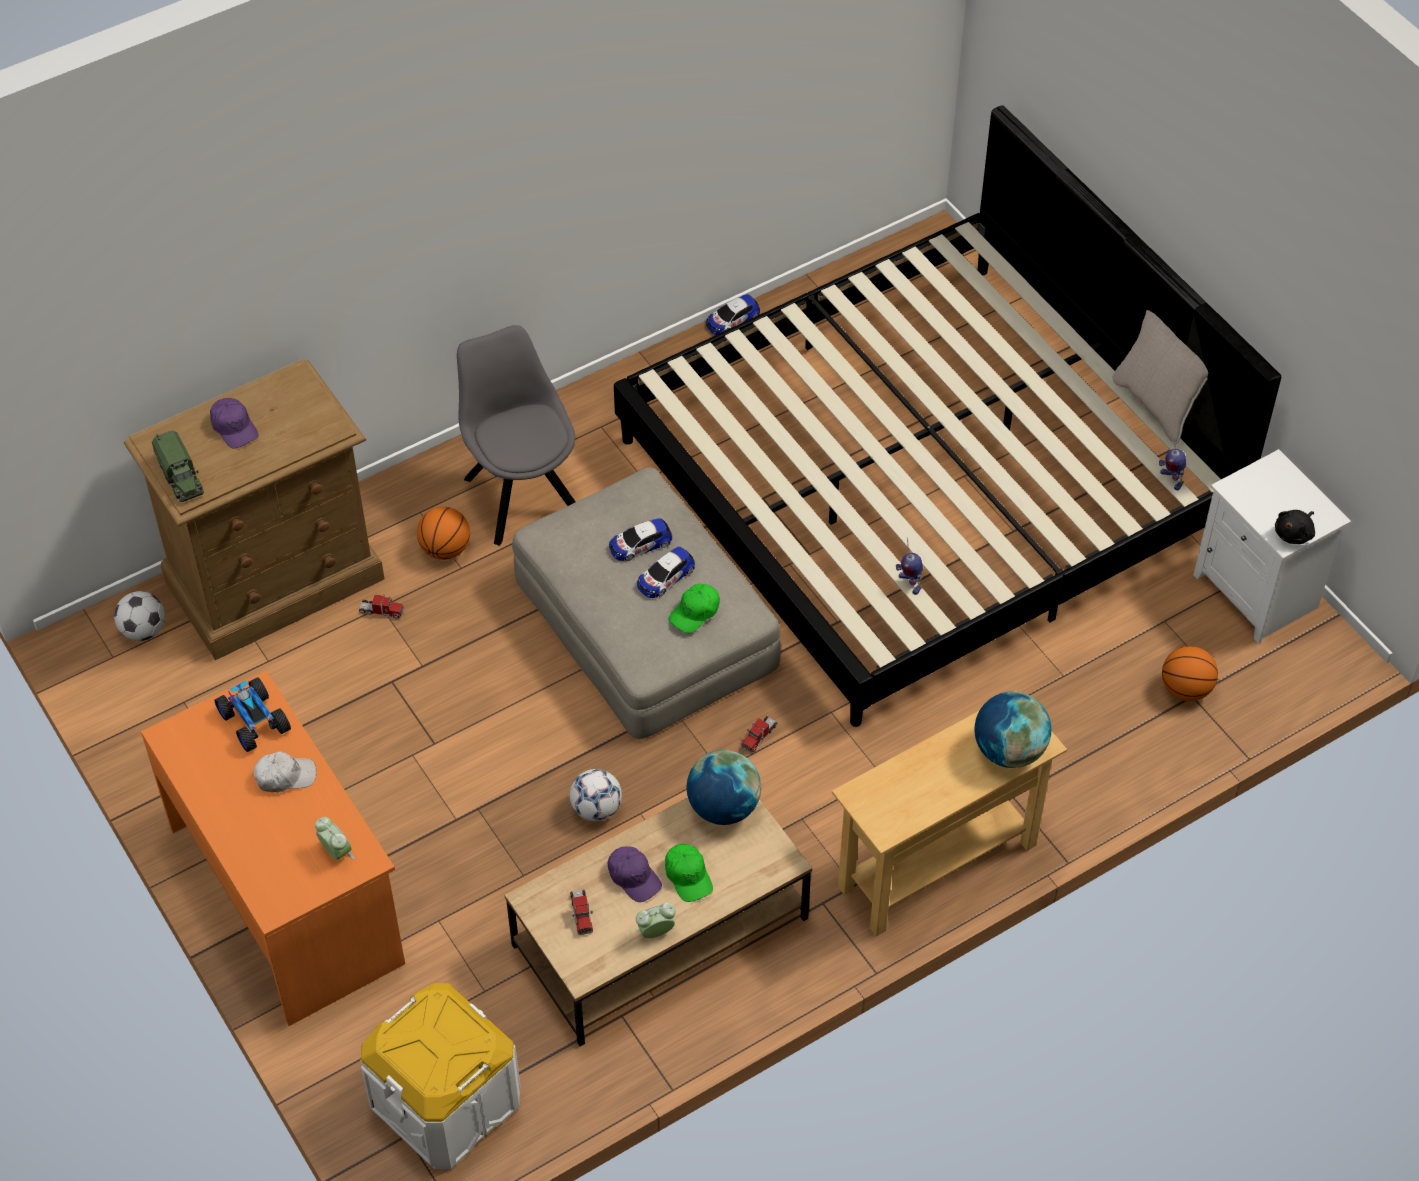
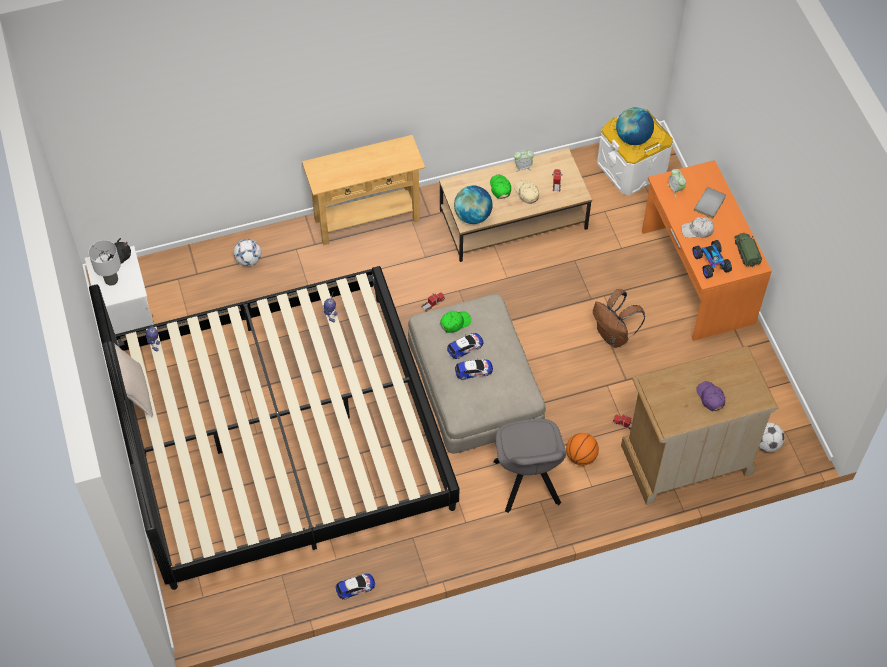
camera: 165 degrees left, 5 degrees up
toy truck [152,430,204,502] -> toy truck moved to [734,233,762,268]
football [570,769,622,821] -> football moved to [233,239,261,266]
purple cap [608,846,662,902] -> beige cap [514,180,539,204]
globe [975,691,1051,768] -> globe moved to [616,107,654,145]
basketball [1162,646,1218,701] -> none
none -> white table lamp [88,240,121,286]
none -> brown backpack [593,289,645,348]
none -> grey book [694,187,726,219]

